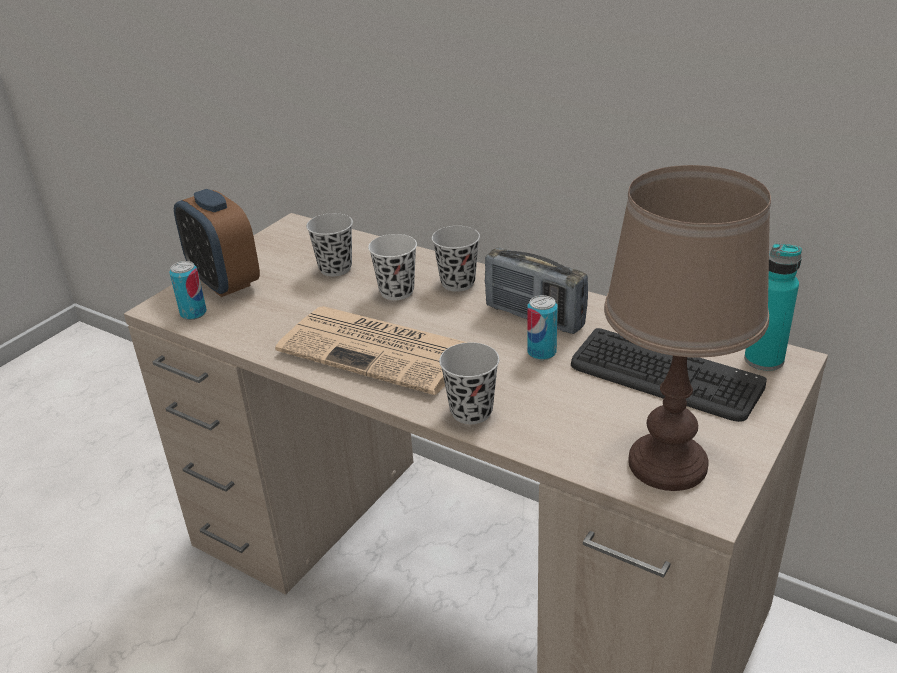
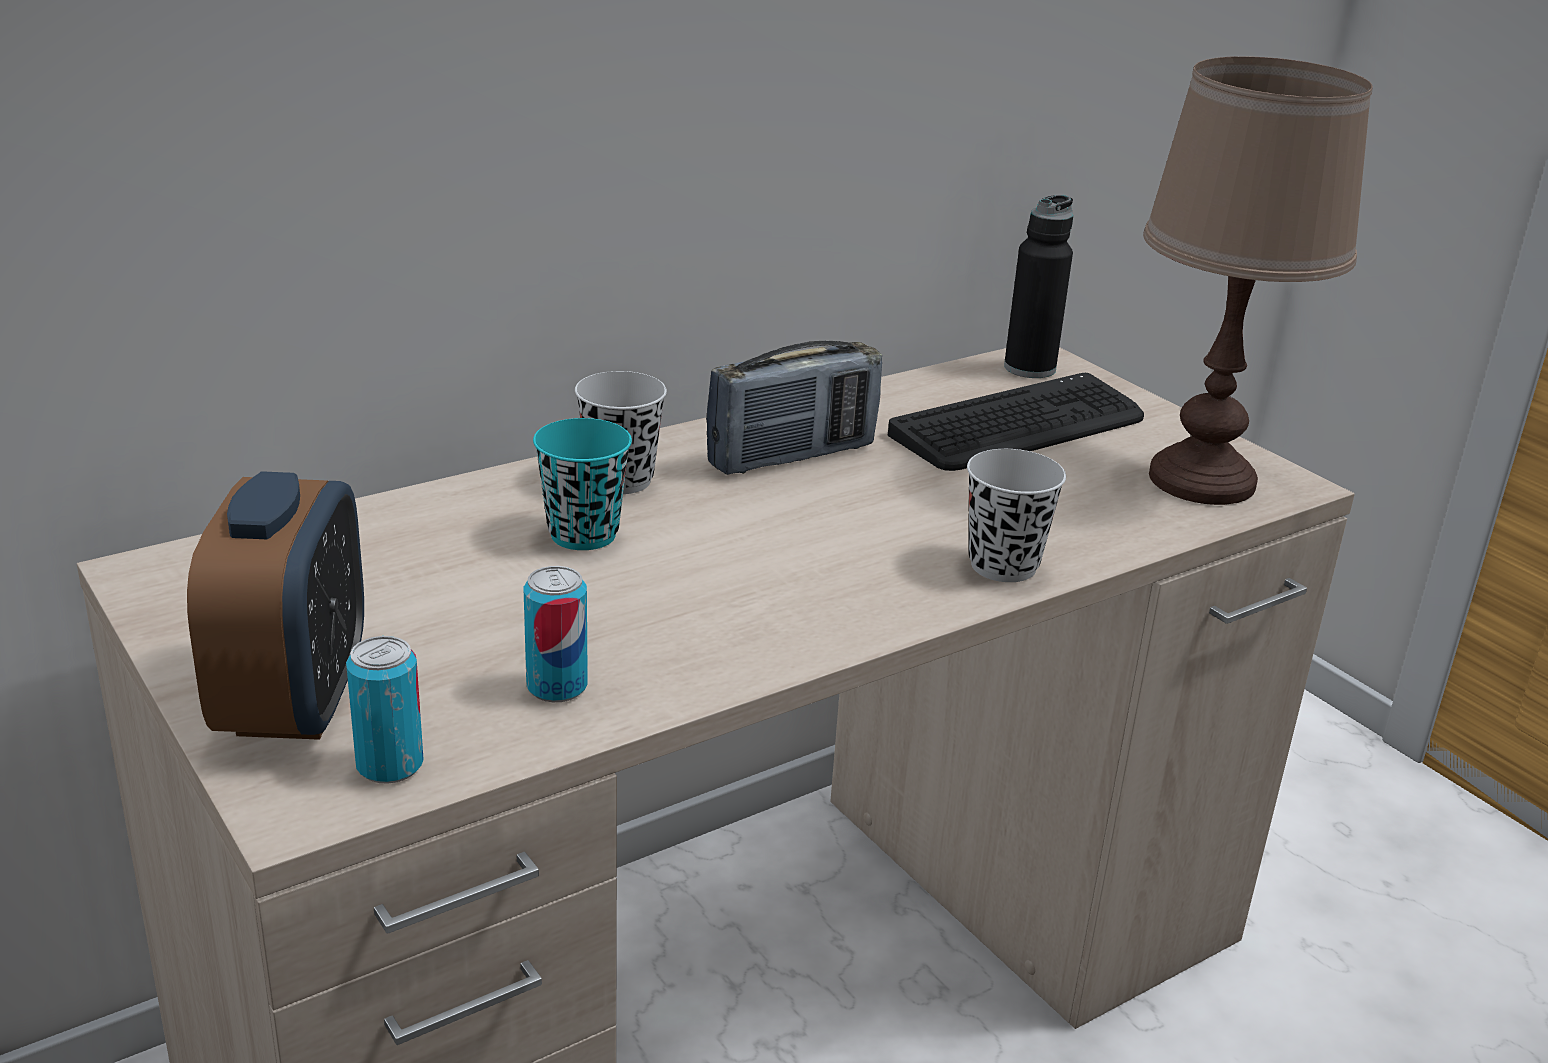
camera: 70 degrees left, 5 degrees down
alarm clock [174,189,260,297] -> alarm clock turned 75 degrees counterclockwise [187,471,364,740]
newspaper [275,306,468,395] -> none
black cup [306,213,353,276] -> none
white cup [368,234,417,300] -> turquoise cup [533,418,632,550]
can [527,295,557,360] -> can moved to [524,566,588,702]
turquoise bottle [744,243,802,371] -> black bottle [1004,195,1073,378]

